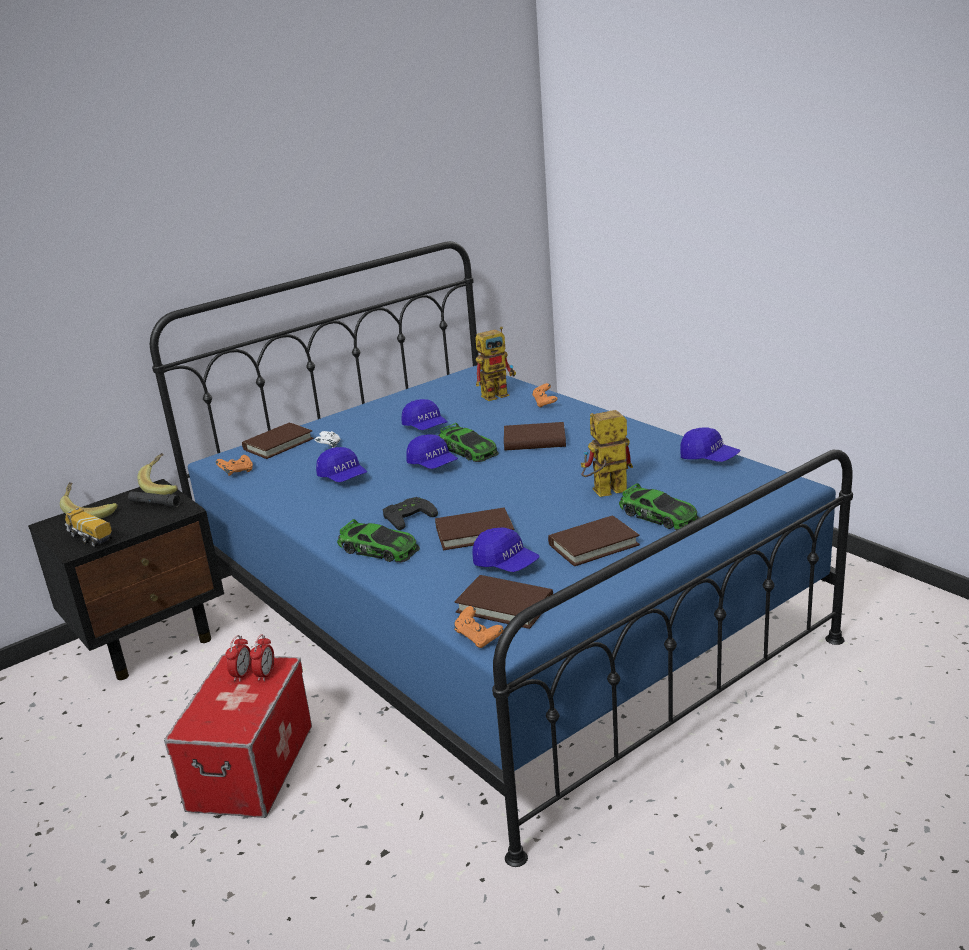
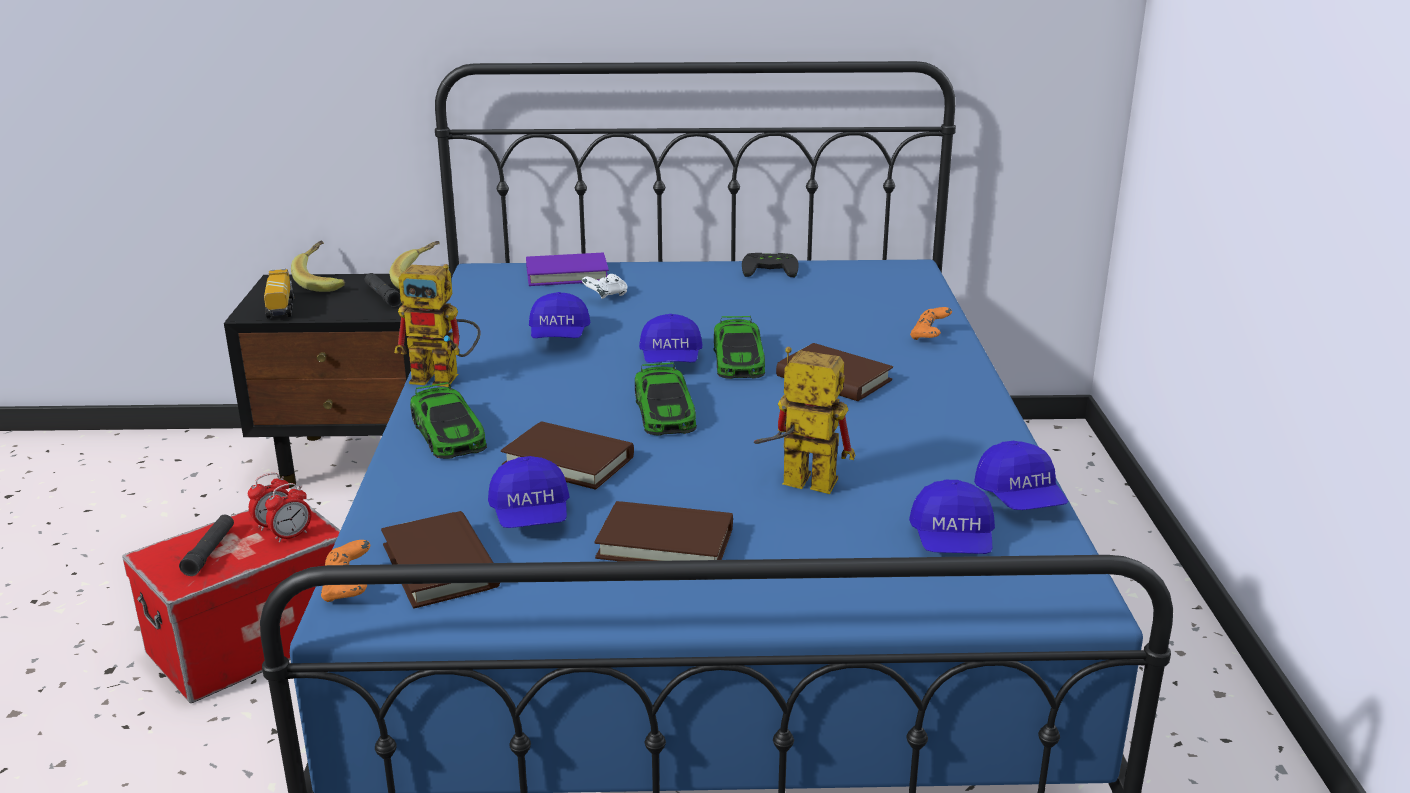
camera: 35 degrees right, 0 degrees up
orange game controller [216,455,253,476] -> none
brown book [242,423,314,459] -> purple book [526,253,609,286]
black game controller [382,497,438,530] -> black game controller moved to [742,253,799,277]
blue cap [402,399,448,430] -> blue cap moved to [909,480,995,554]
toy robot [475,327,516,401] -> toy robot moved to [394,264,481,387]
toy car [619,483,699,530] -> toy car moved to [635,363,697,436]
none -> black flashlight [179,515,234,576]

